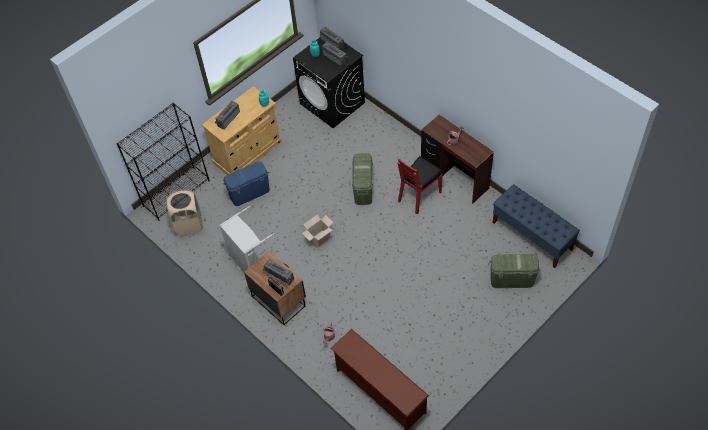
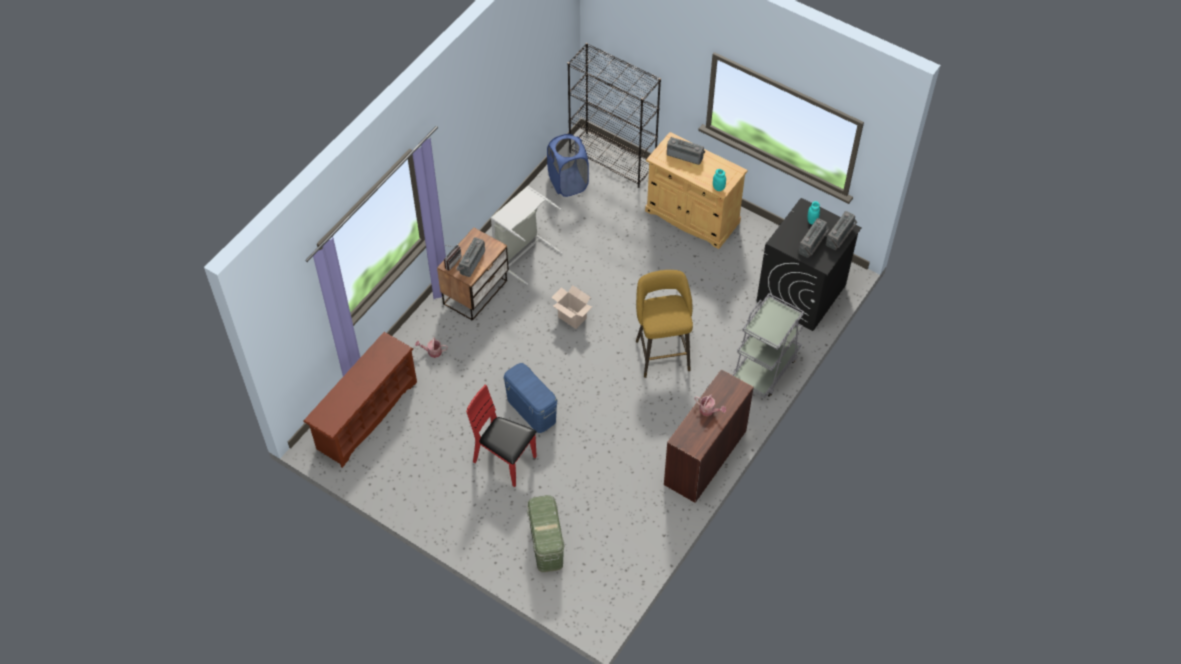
camera: 75 degrees right, 0 degrees up
beige laundry basket [167,189,203,236] -> blue laundry basket [547,134,589,197]
blue storage box [223,161,270,206] -> blue storage box moved to [504,363,558,433]
green storage box [352,153,373,205] -> yellow stool [636,270,693,378]
red chair [398,156,444,214] -> red chair moved to [466,384,537,487]
blue bench [492,184,580,268] -> none
none -> grey cart [733,293,804,398]

